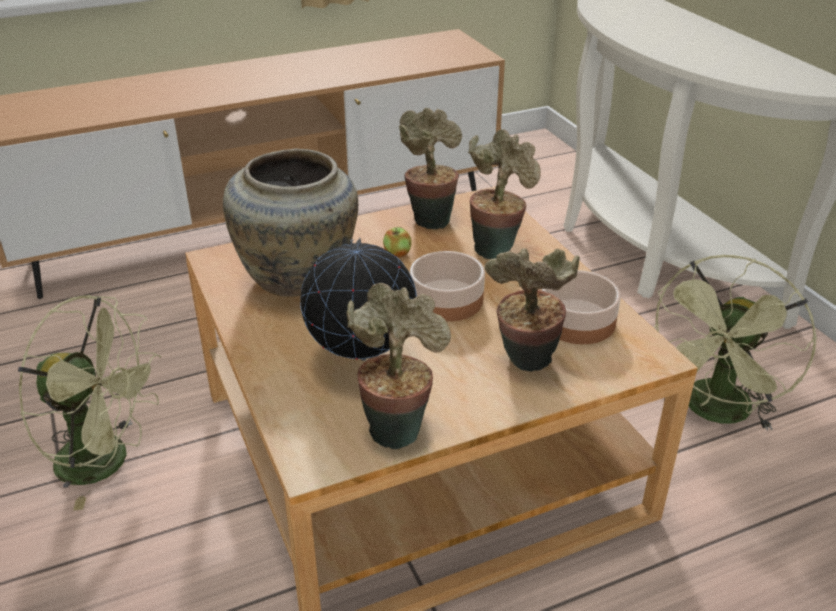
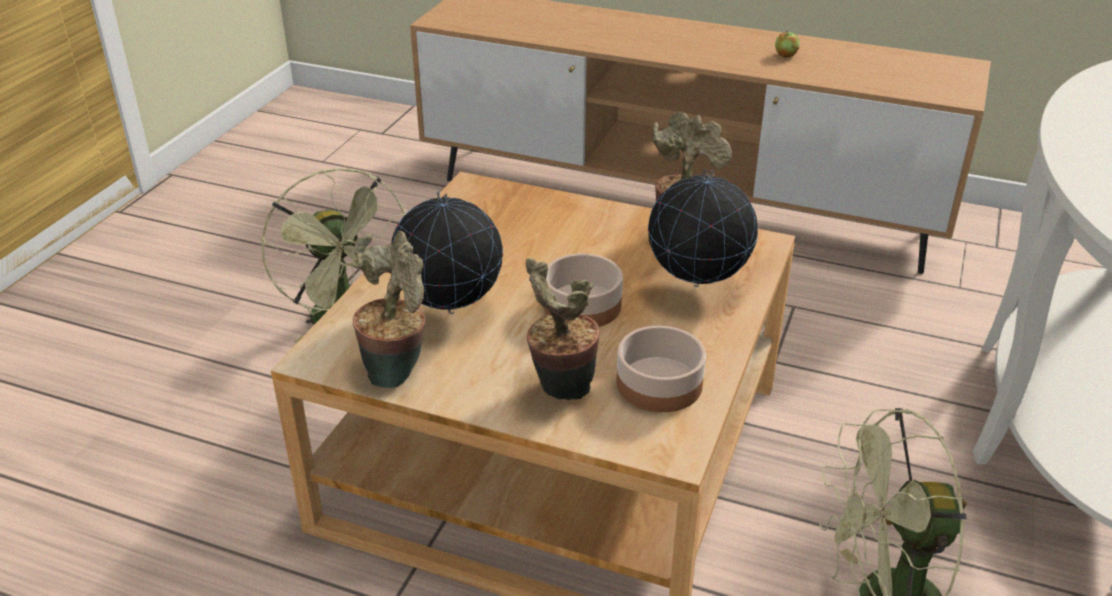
camera: 45 degrees right, 0 degrees up
beige vase [223,149,358,297] -> none
apple [383,227,412,257] -> apple moved to [775,32,800,57]
potted plant [468,129,541,259] -> globe [648,168,758,287]

